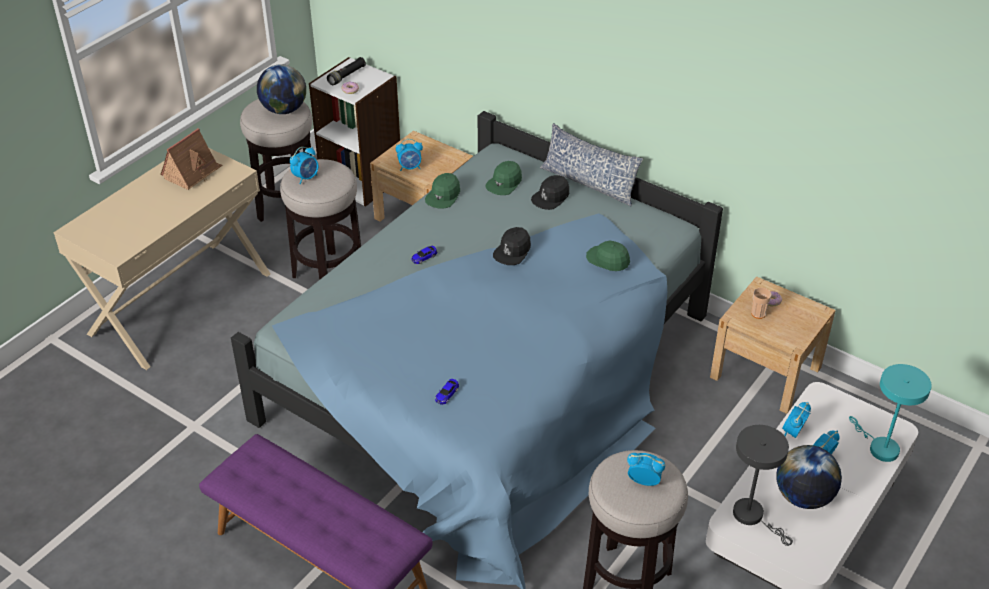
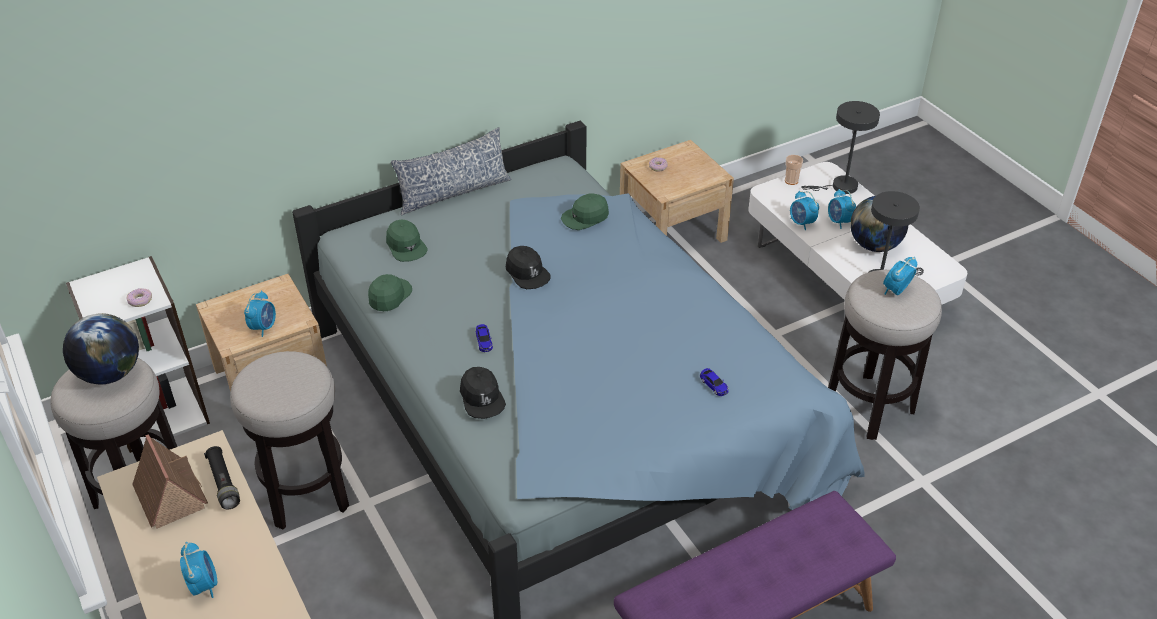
camera: 65 degrees left, 0 degrees up
alarm clock [290,147,318,184] -> alarm clock moved to [180,542,217,598]
black flashlight [327,57,366,85] -> black flashlight moved to [204,446,240,509]
green cap [425,173,460,209] -> green cap turned 120 degrees counterclockwise [368,274,412,311]
black cap [531,175,569,210] -> black cap moved to [460,367,506,419]
cup [751,288,772,319] -> cup moved to [785,155,803,185]
turquoise table lamp [849,364,932,462] -> grey table lamp [801,101,880,194]

